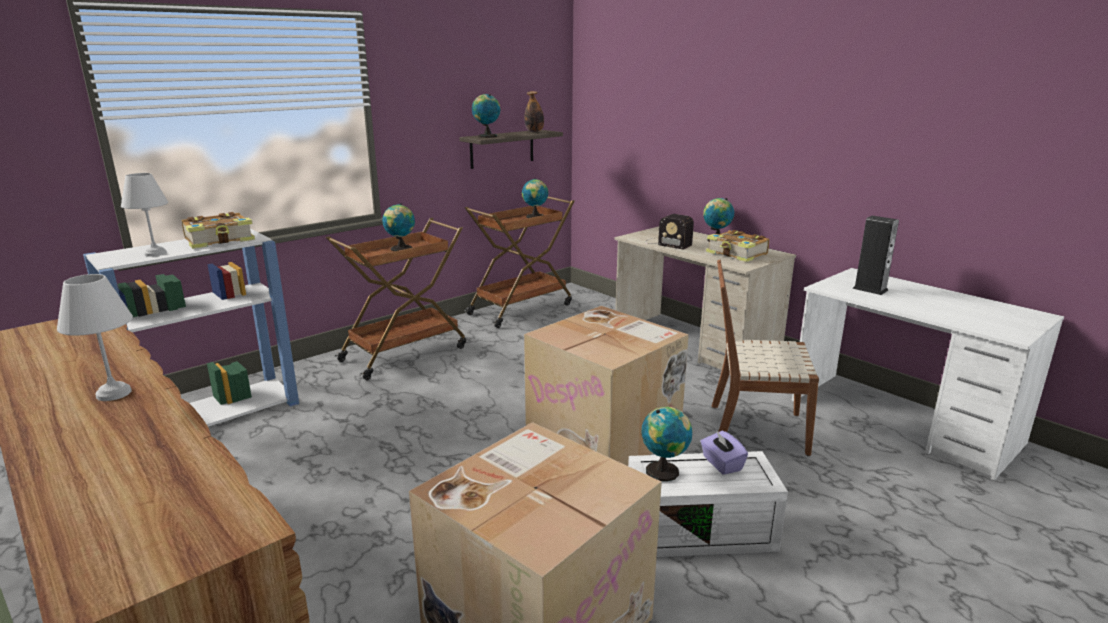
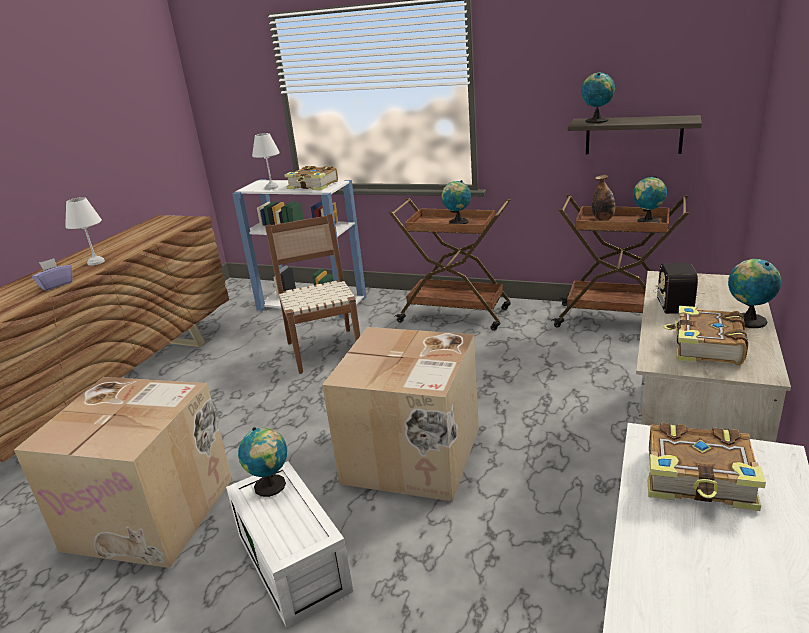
camera: 65 degrees right, 5 degrees up
bottle [524,91,544,132] -> bottle moved to [592,175,615,221]
purple tissue box [700,430,748,475] -> purple tissue box moved to [32,258,72,291]
chair [712,260,819,456] -> chair moved to [265,214,360,374]
speaker [852,216,899,295] -> book [648,423,766,511]

